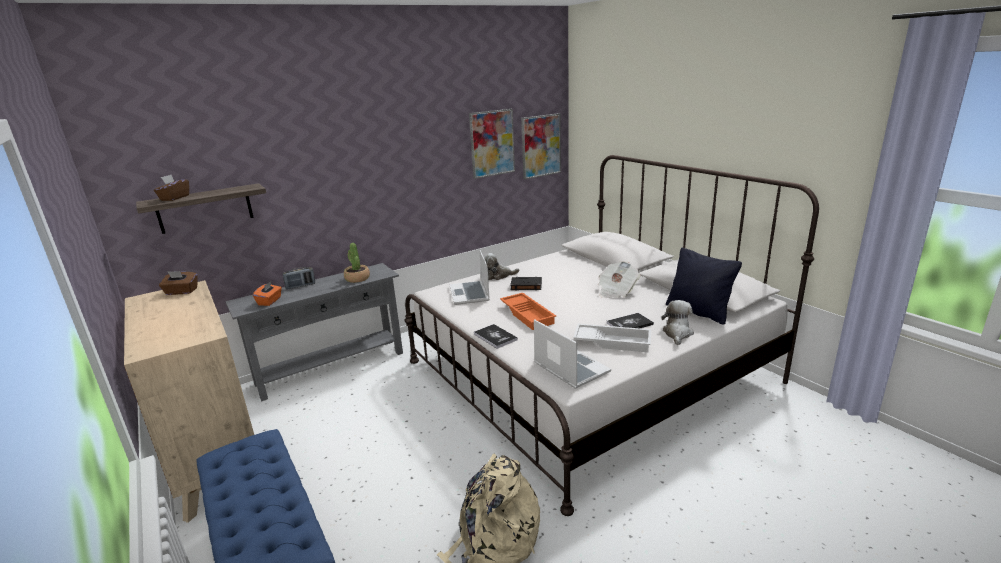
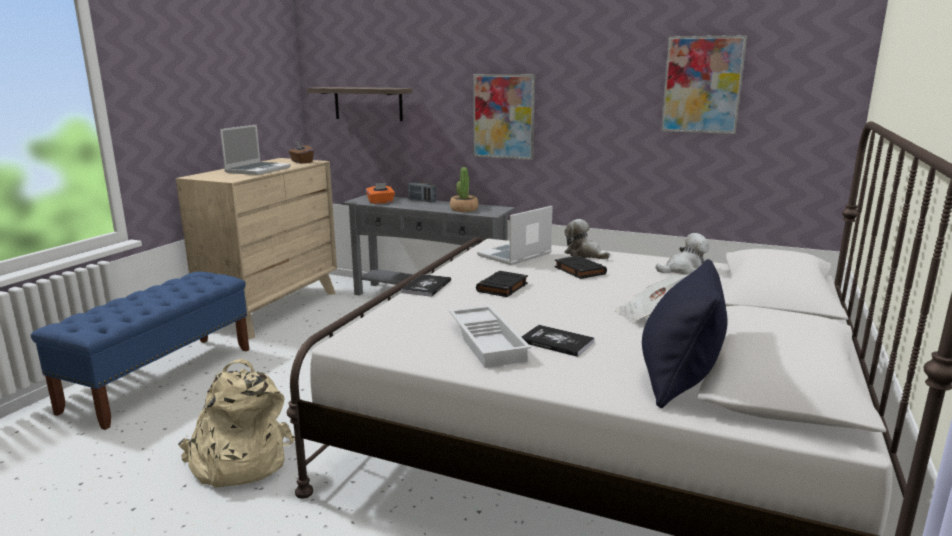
camera: 55 degrees right, 5 degrees down
brown tissue box [154,175,189,201] -> none
orange tray [500,293,556,330] -> black book [476,271,528,297]
picture [521,113,561,179] -> picture moved to [473,74,535,160]
laptop [534,319,611,389] -> laptop moved to [220,125,291,175]
plush toy [661,300,694,345] -> plush toy moved to [655,233,710,275]

